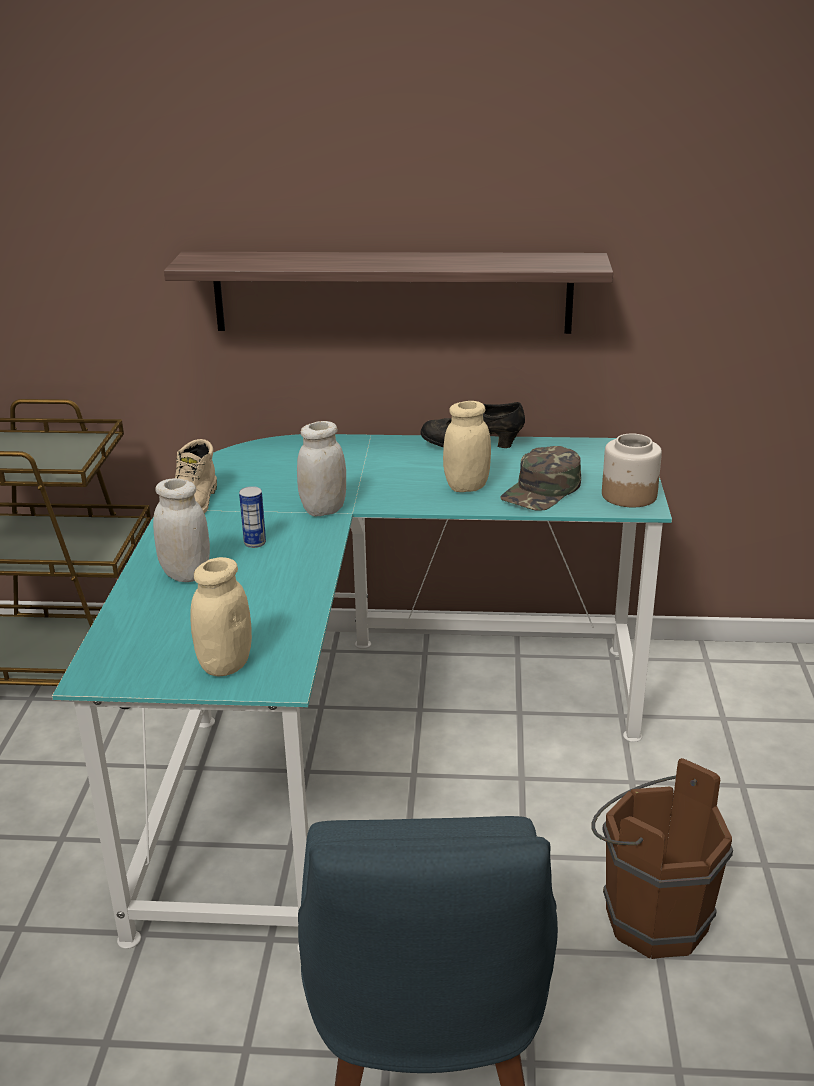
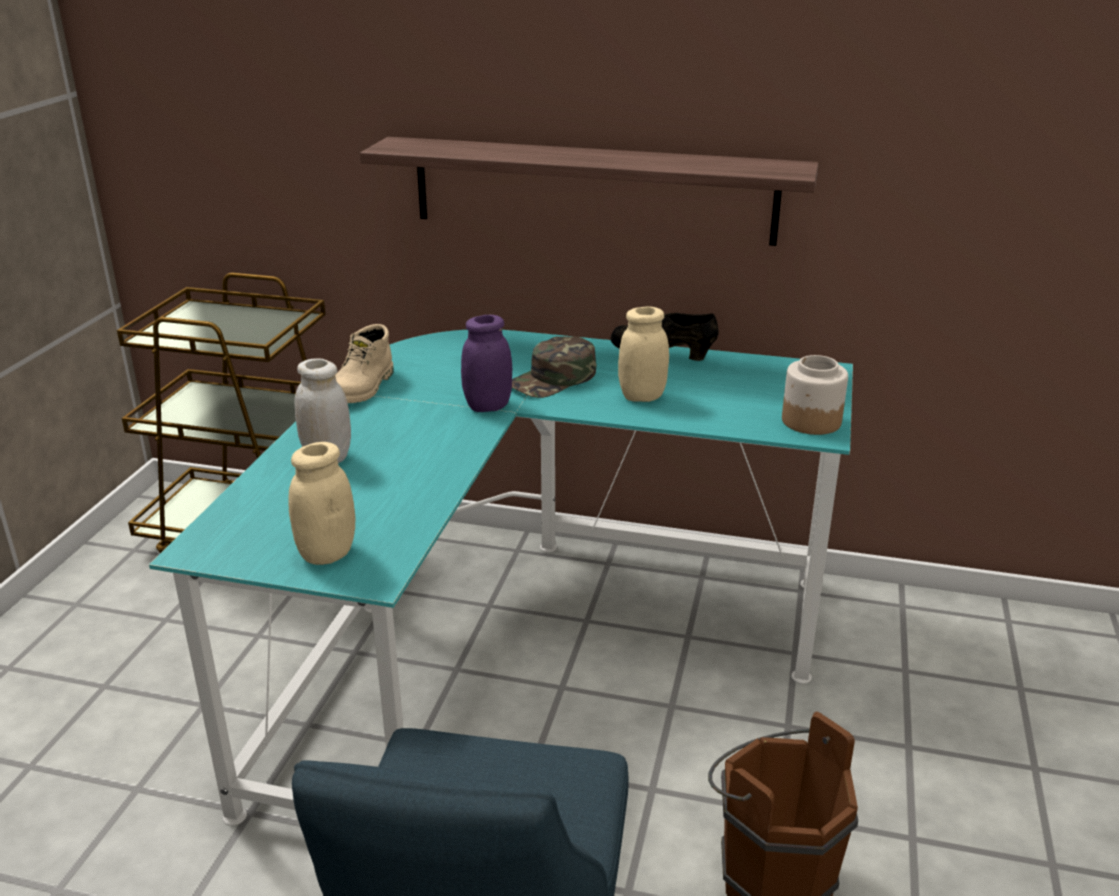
camera: 10 degrees right, 0 degrees up
can [239,486,266,548] -> none
white jar [297,421,346,516] -> purple jar [461,315,512,412]
green cap [500,446,581,511] -> green cap moved to [512,336,596,398]

